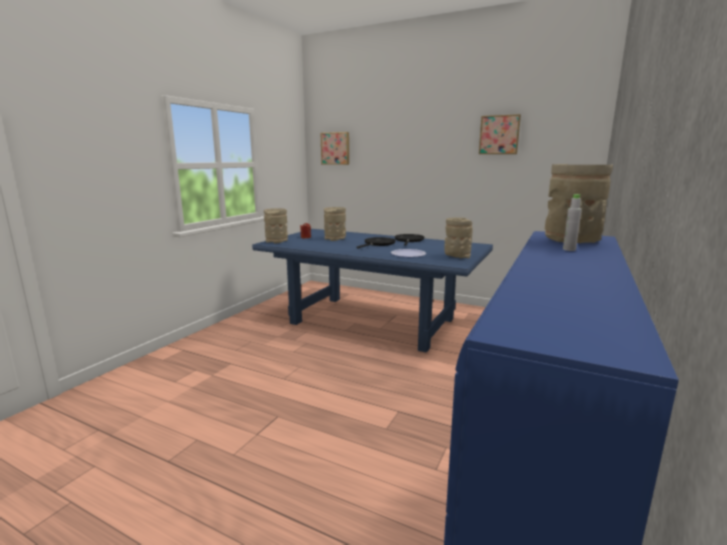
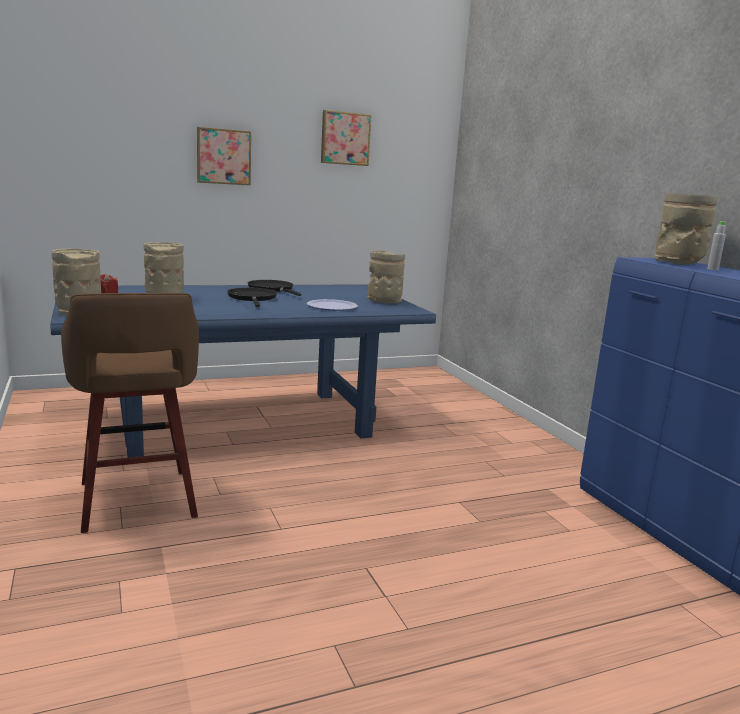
camera: 50 degrees left, 0 degrees up
picture [321,132,349,165] -> picture moved to [197,127,251,185]
none -> brown stool [61,293,199,533]

